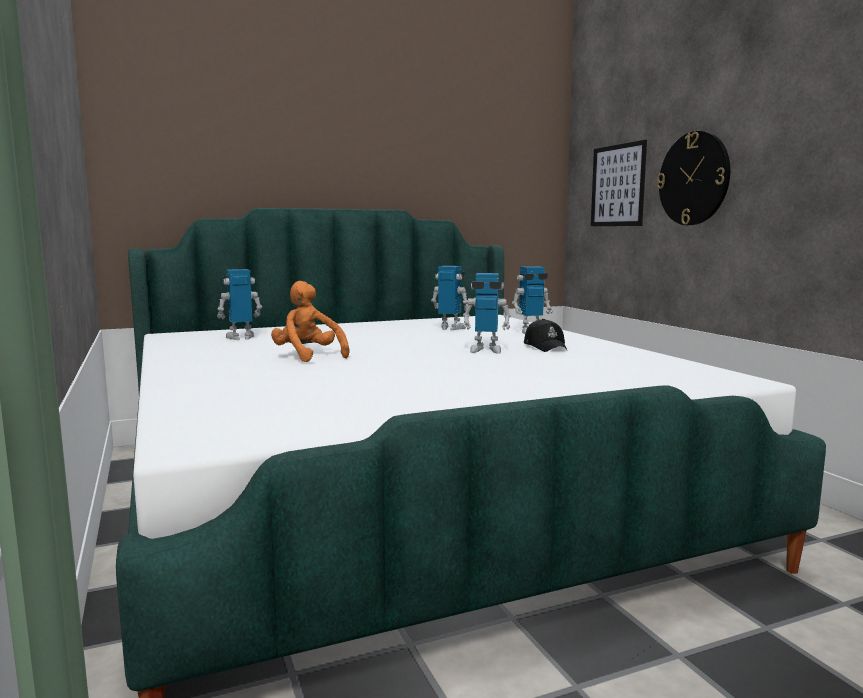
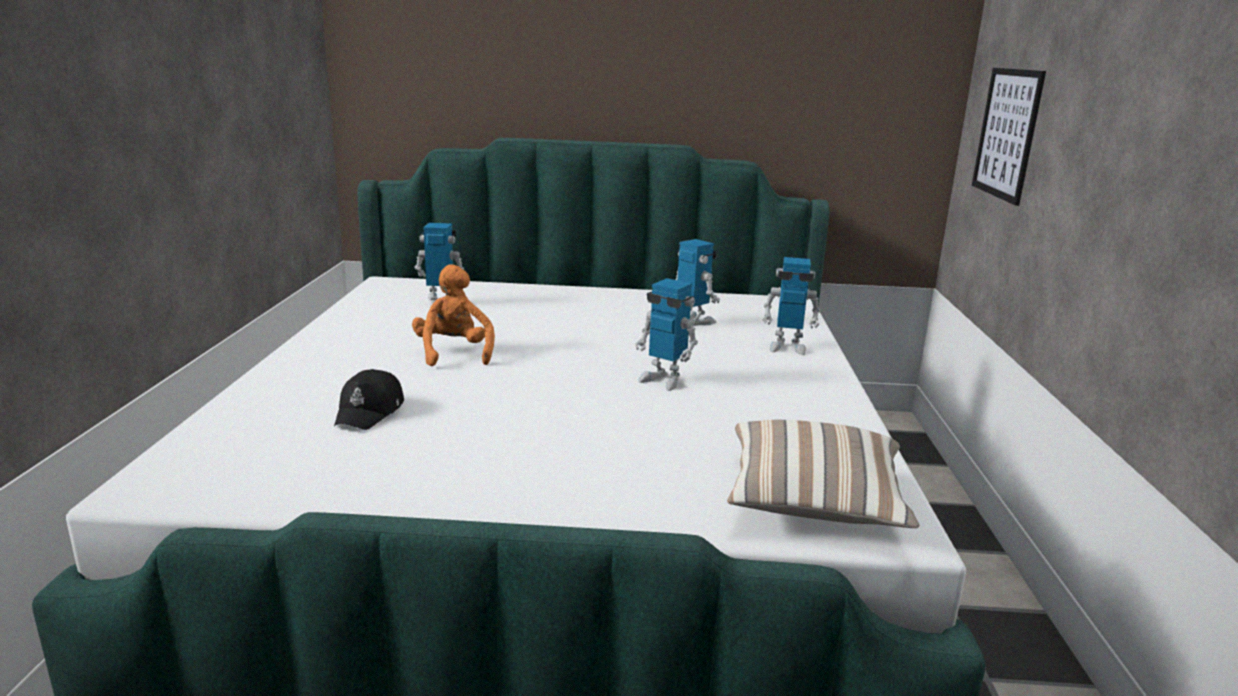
camera: 25 degrees right, 10 degrees up
black cap [524,319,567,352] -> black cap moved to [334,369,404,430]
wall clock [657,131,730,225] -> none
none -> pillow [727,420,920,528]

